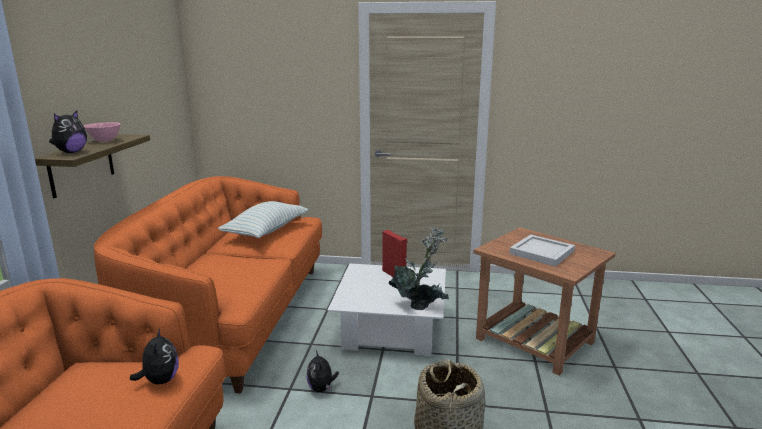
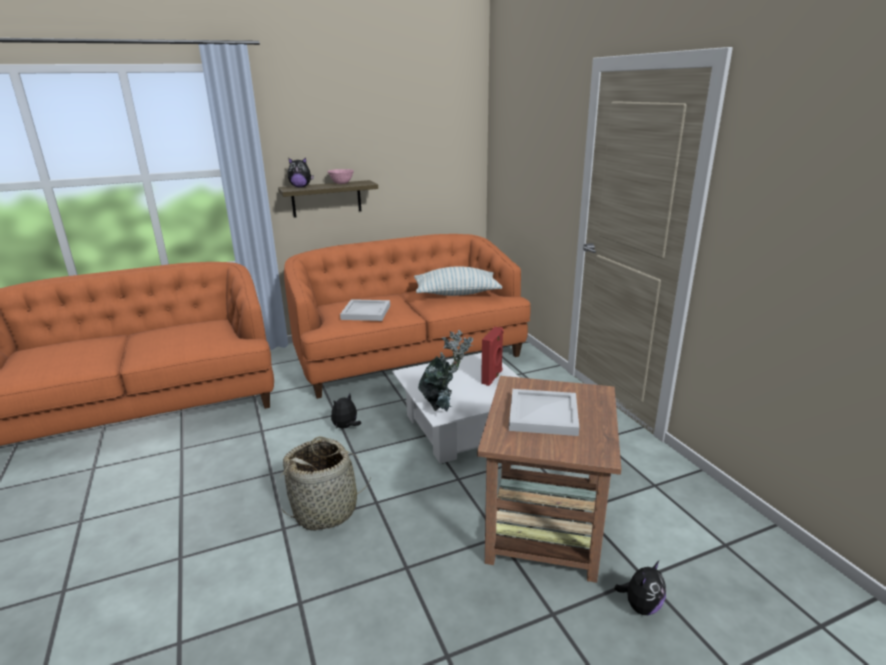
camera: 60 degrees right, 5 degrees up
plush toy [130,328,179,384] -> plush toy moved to [614,560,666,615]
none -> white tray [340,299,390,321]

